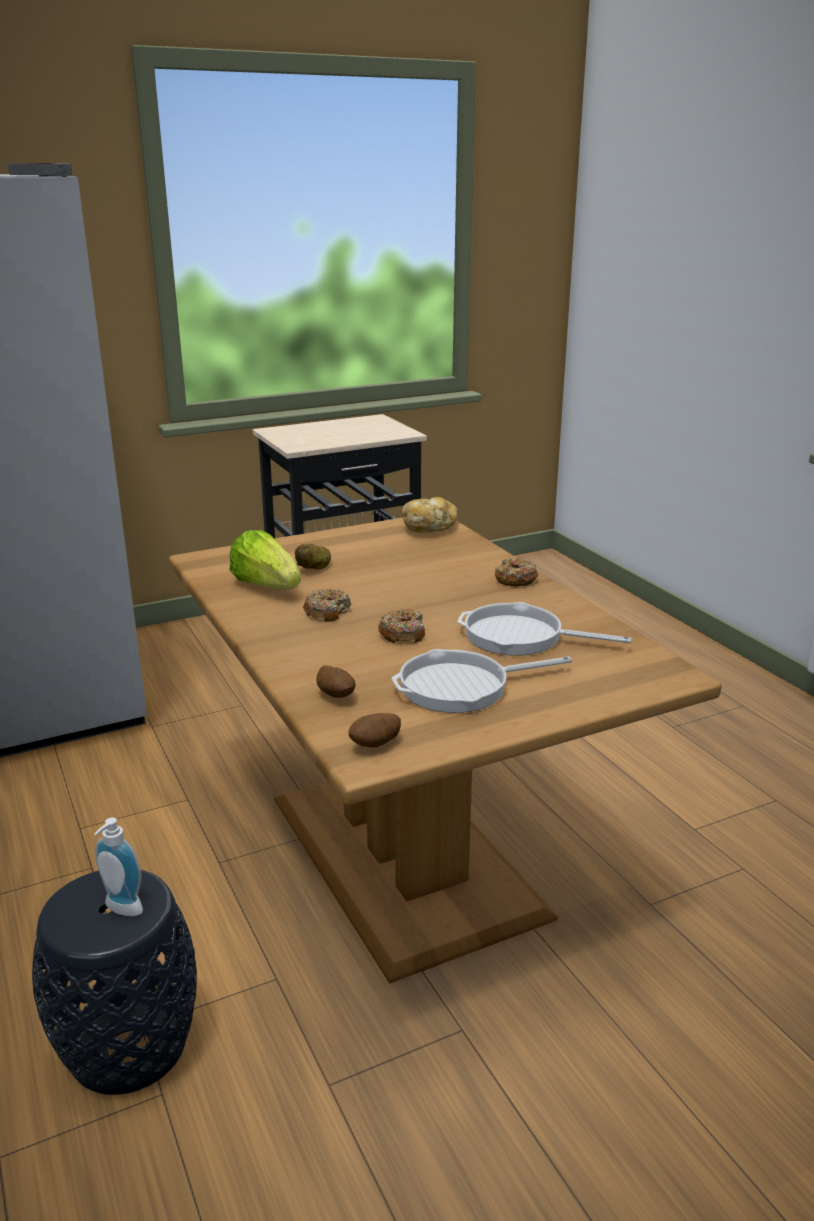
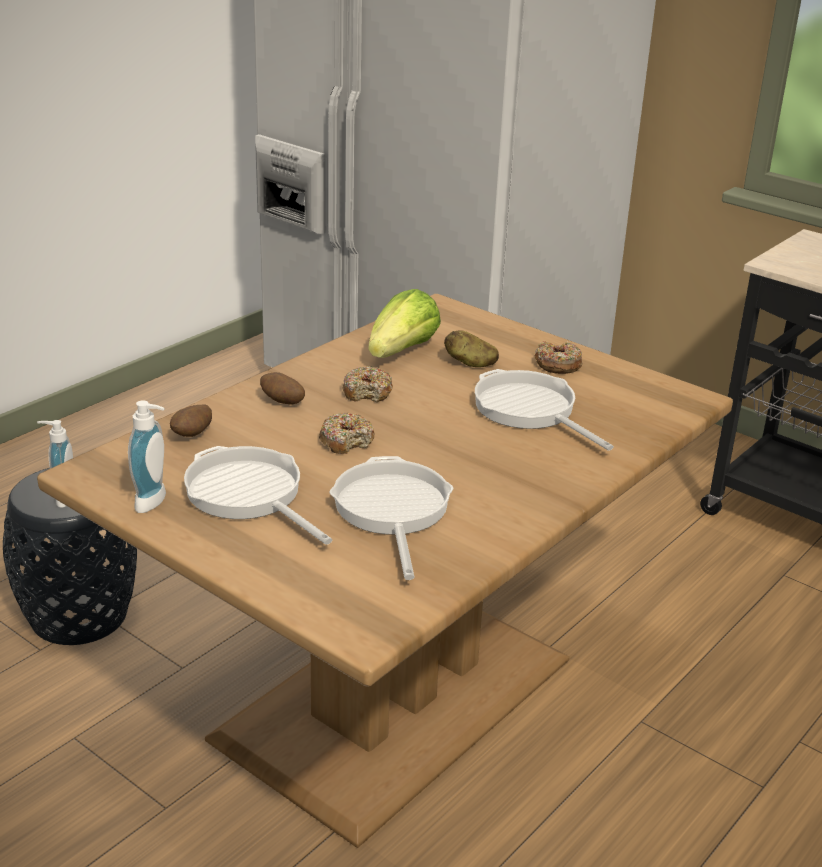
camera: 65 degrees right, 5 degrees up
potato [348,713,401,747] -> potato moved to [260,372,305,405]
bread [402,497,458,533] -> none
donut [494,558,538,586] -> donut moved to [535,341,582,374]
none -> soap dispenser [128,400,166,513]
none -> frying pan [475,369,614,451]

